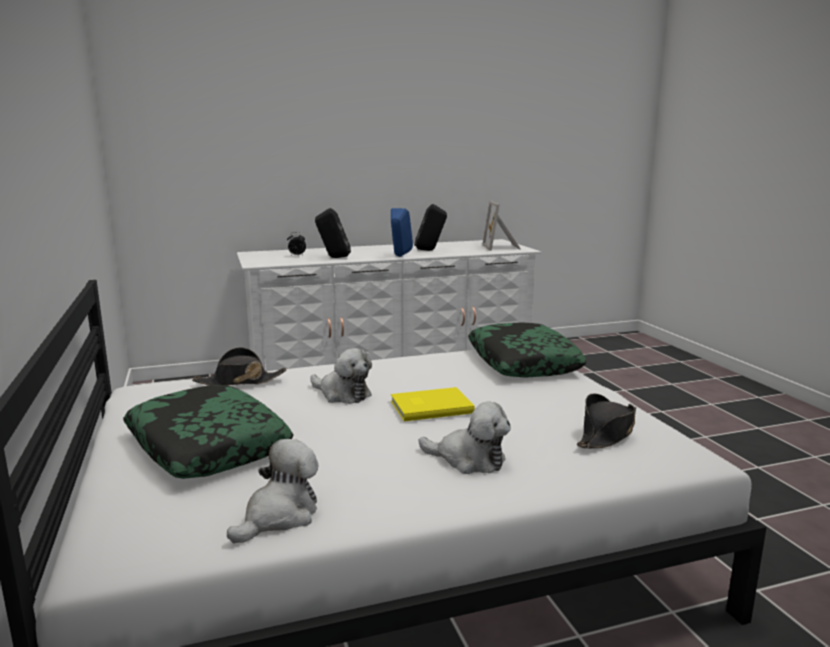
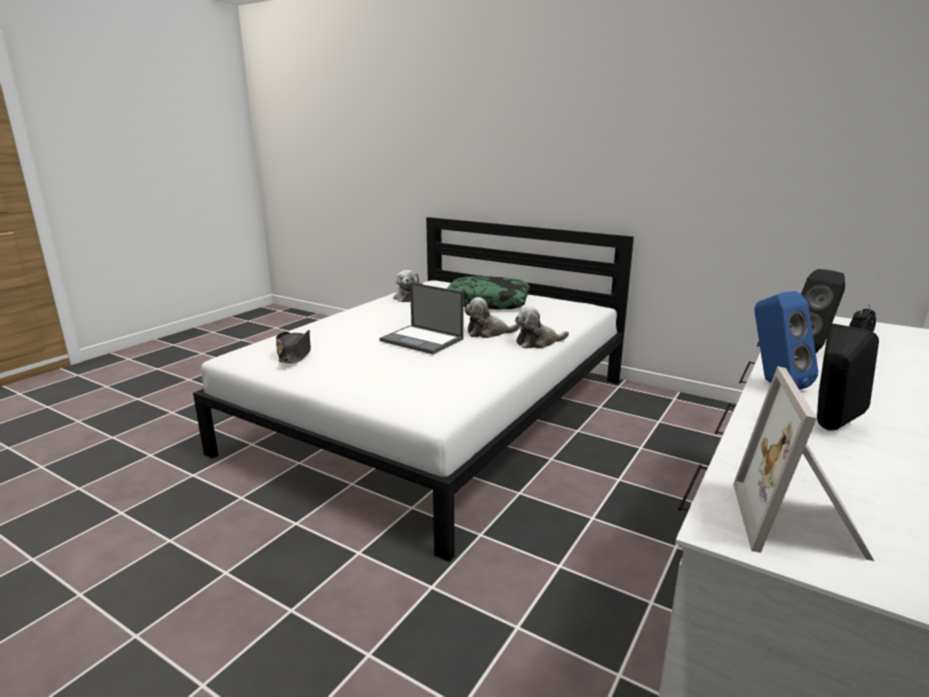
camera: 140 degrees right, 5 degrees up
black hat [192,347,286,386] -> none
yellow book [391,387,475,422] -> laptop [379,282,464,354]
plush toy [419,402,511,474] -> plush toy moved to [515,306,569,348]
pillow [468,323,587,378] -> none
picture frame [482,201,521,251] -> picture frame turned 120 degrees counterclockwise [733,366,874,561]

